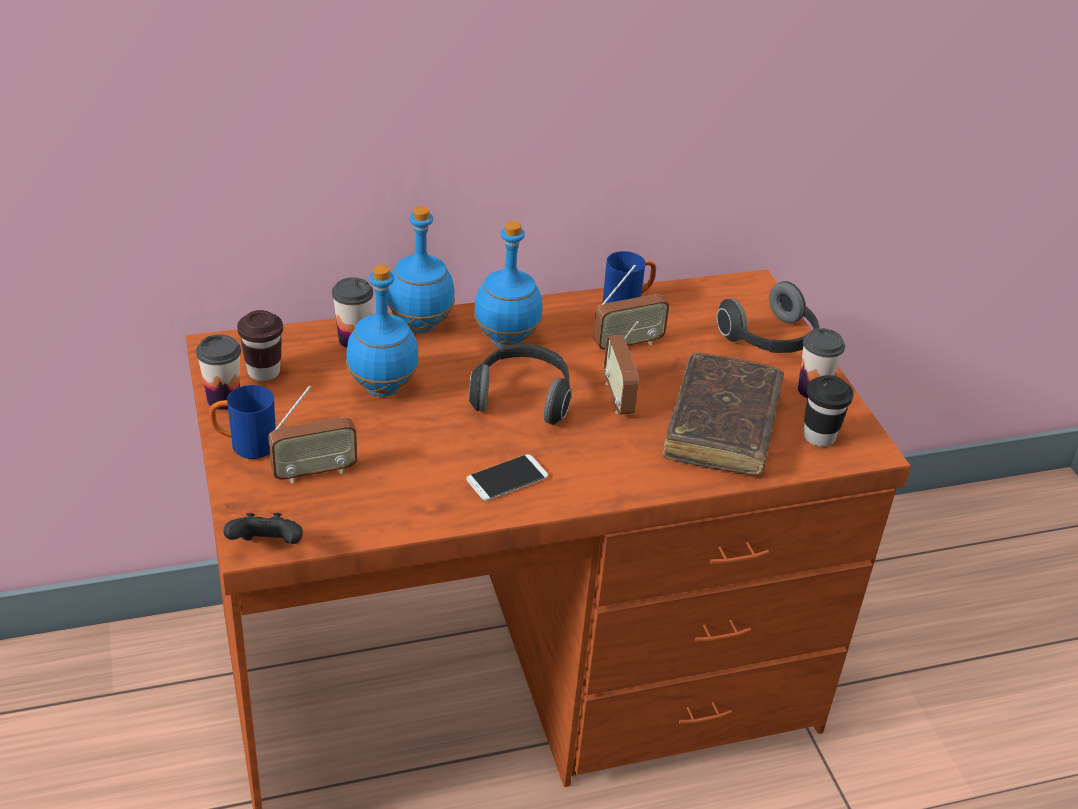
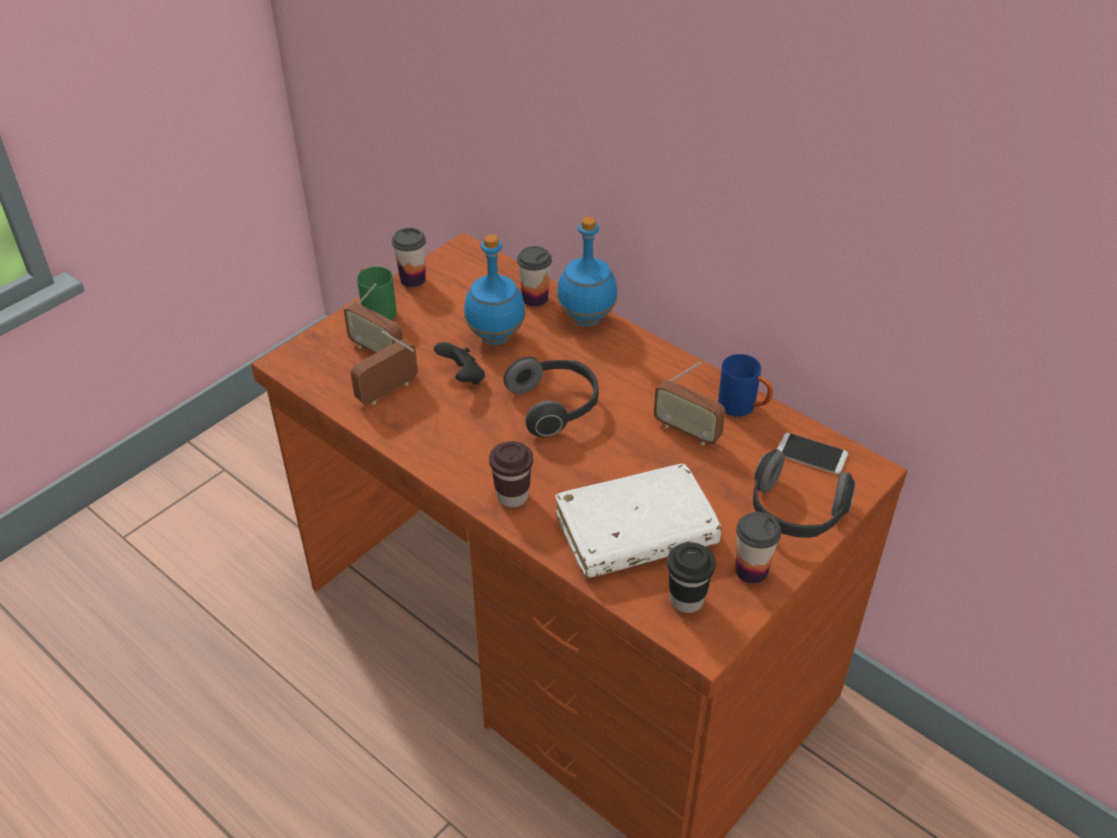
camera: 60 degrees right, 5 degrees up
blue mug [209,385,276,459] -> green mug [357,267,397,320]
black game controller [223,513,303,544] -> black game controller moved to [434,342,485,384]
brown cup [237,310,283,381] -> brown cup moved to [489,441,533,507]
phone [466,454,548,501] -> phone moved to [777,433,848,474]
blue bottle [474,221,543,347] -> none
radio [604,321,639,414] -> radio moved to [351,331,418,405]
brown book [663,352,784,475] -> white book [555,464,722,578]

